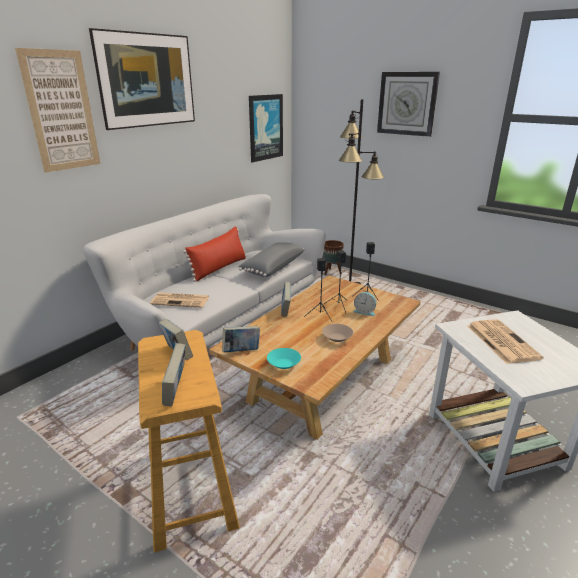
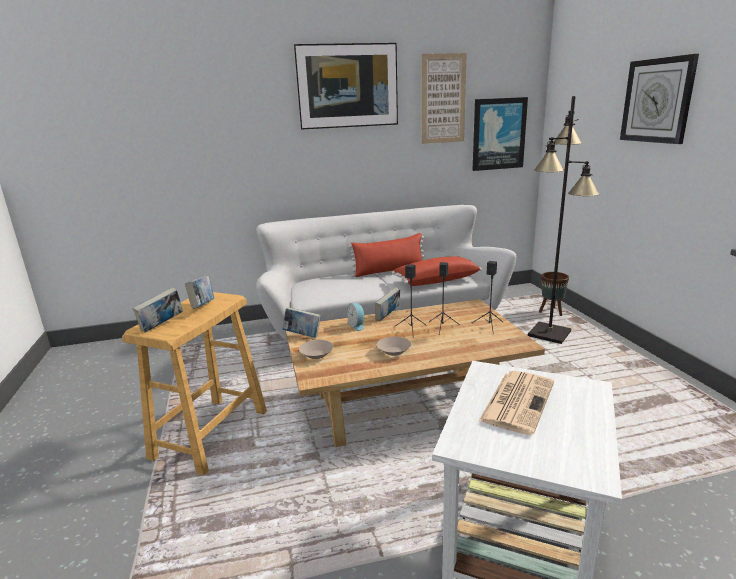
camera: 40 degrees right, 5 degrees down
picture [15,48,100,173] -> picture moved to [421,53,467,144]
newspaper [150,293,210,308] -> none
grey pillow [238,242,304,277] -> red pillow [392,257,482,286]
turquoise bowl [267,348,301,369] -> beige bowl [299,340,334,359]
alarm clock [353,292,376,316] -> alarm clock moved to [347,303,365,331]

